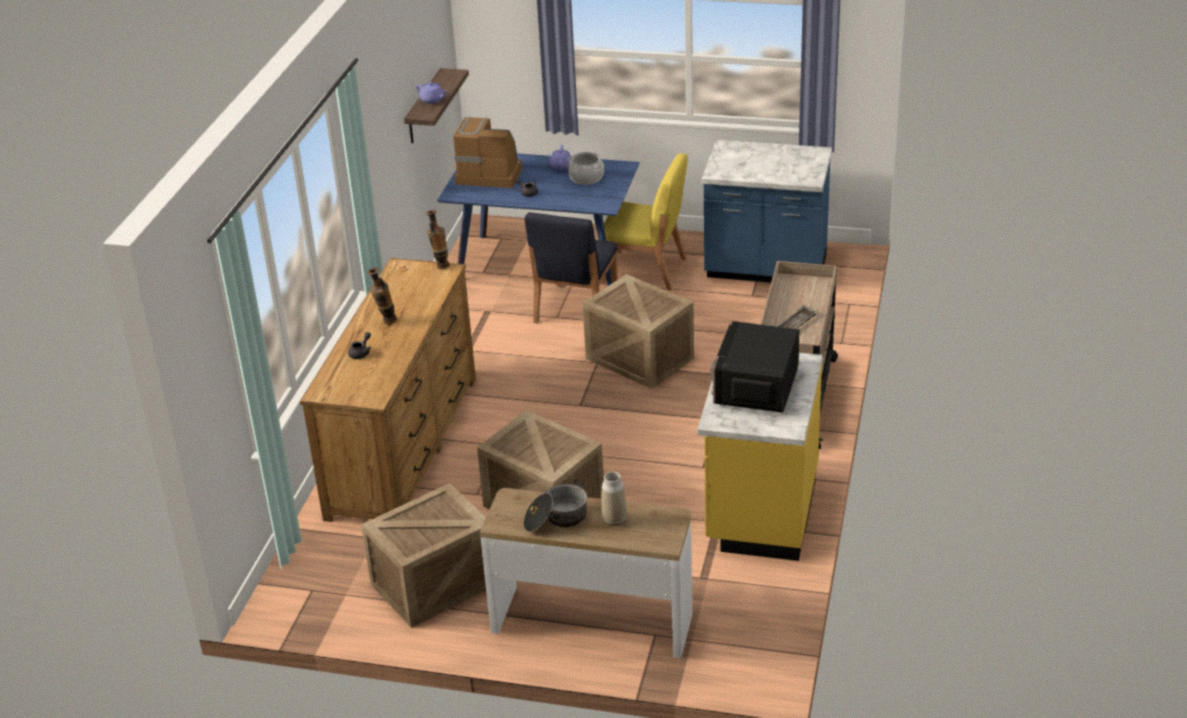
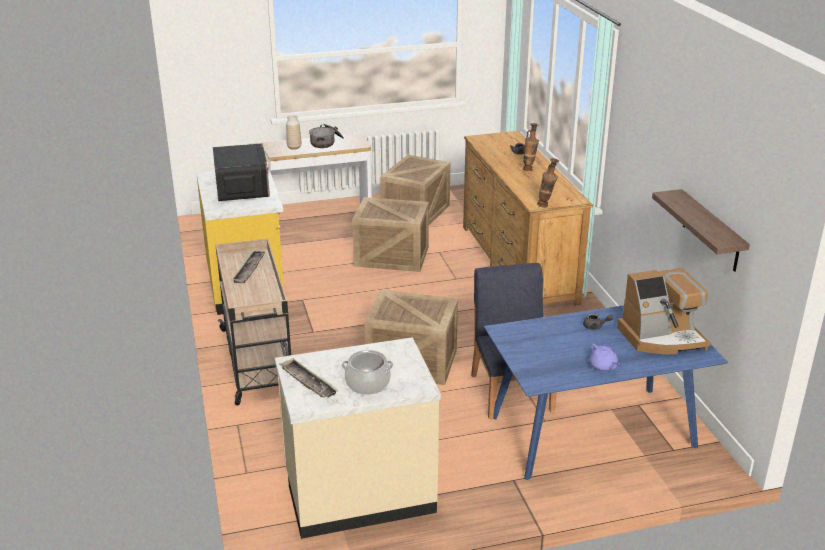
camera: 150 degrees right, 5 degrees down
purple teapot [416,82,448,104] -> none
cooking pot [568,152,604,185] -> cooking pot moved to [342,350,393,395]
yellow chair [601,154,688,291] -> none
blue counter [702,140,832,283] -> beige counter [275,337,441,539]
none -> tray [279,358,339,398]

